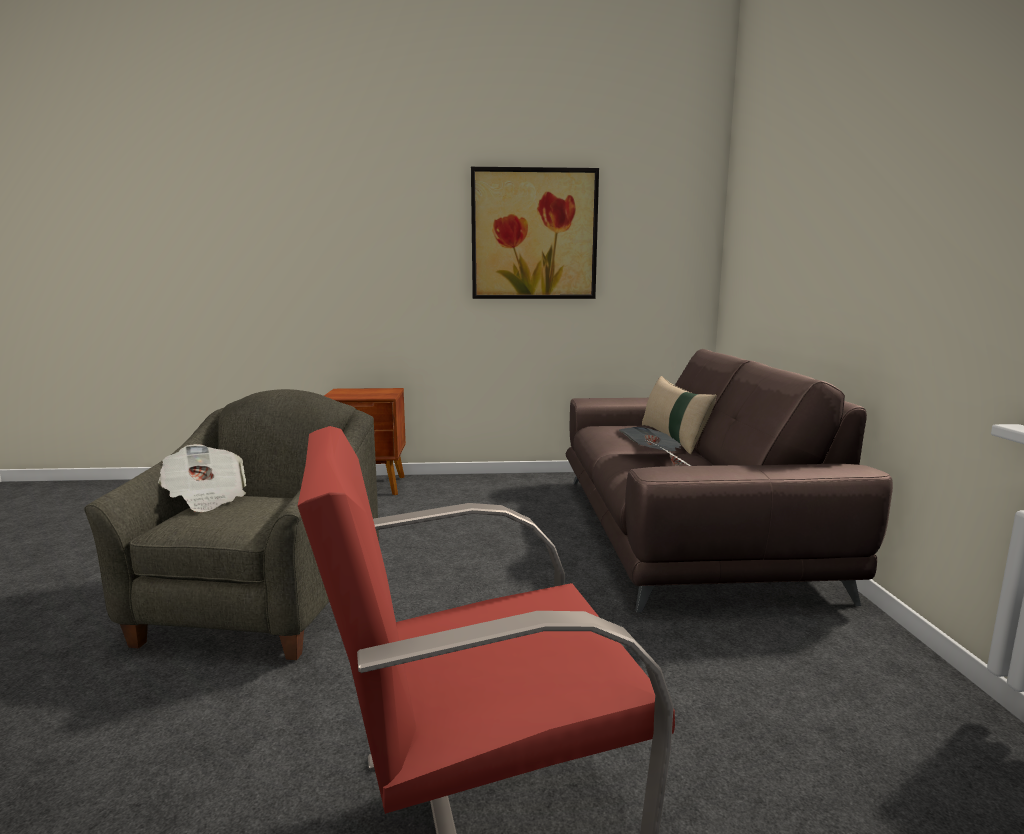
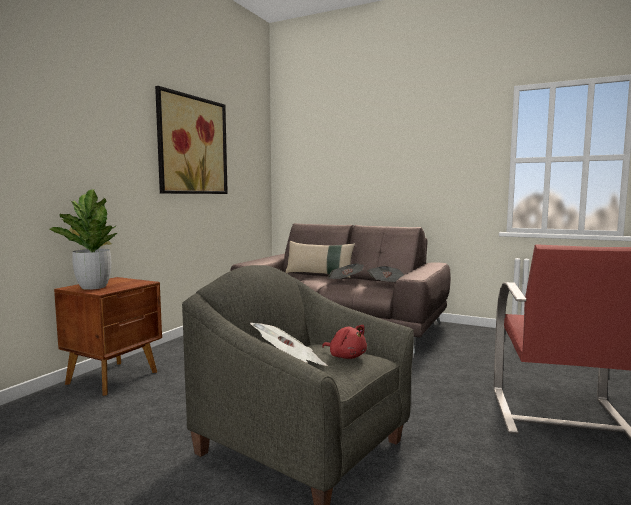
camera: 60 degrees left, 5 degrees down
none -> potted plant [49,189,118,290]
none -> red plush toy [322,325,367,359]

